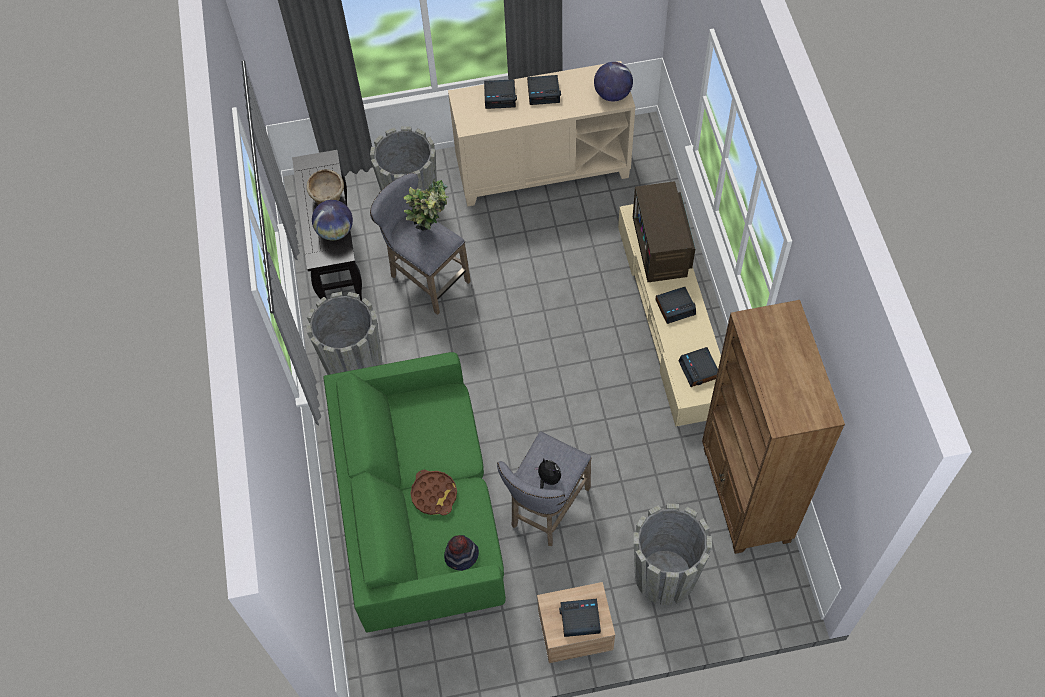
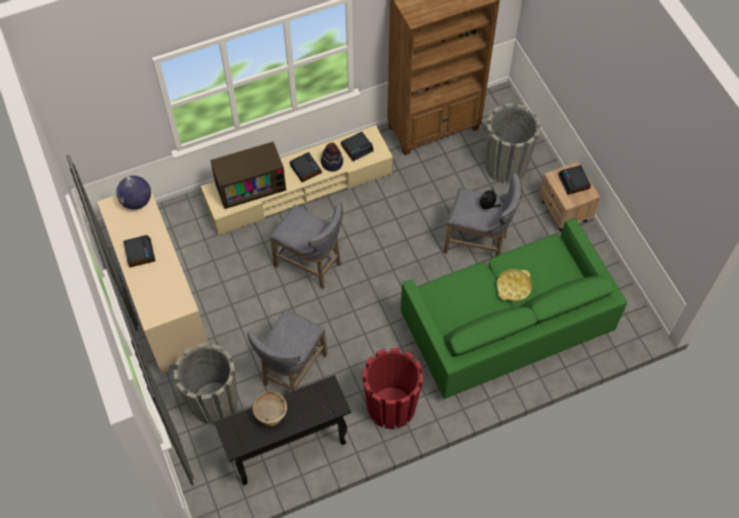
camera: 105 degrees left, 0 degrees up
grey planter [306,291,383,375] -> red planter [362,348,423,429]
globe [312,200,353,241] -> none
potted plant [404,178,449,230] -> none
brown tray [410,470,457,515] -> yellow tray [496,269,532,301]
hat [444,535,479,571] -> hat moved to [321,143,343,172]
alarm clock [484,79,517,109] -> none
none -> grey stool [270,202,343,289]

